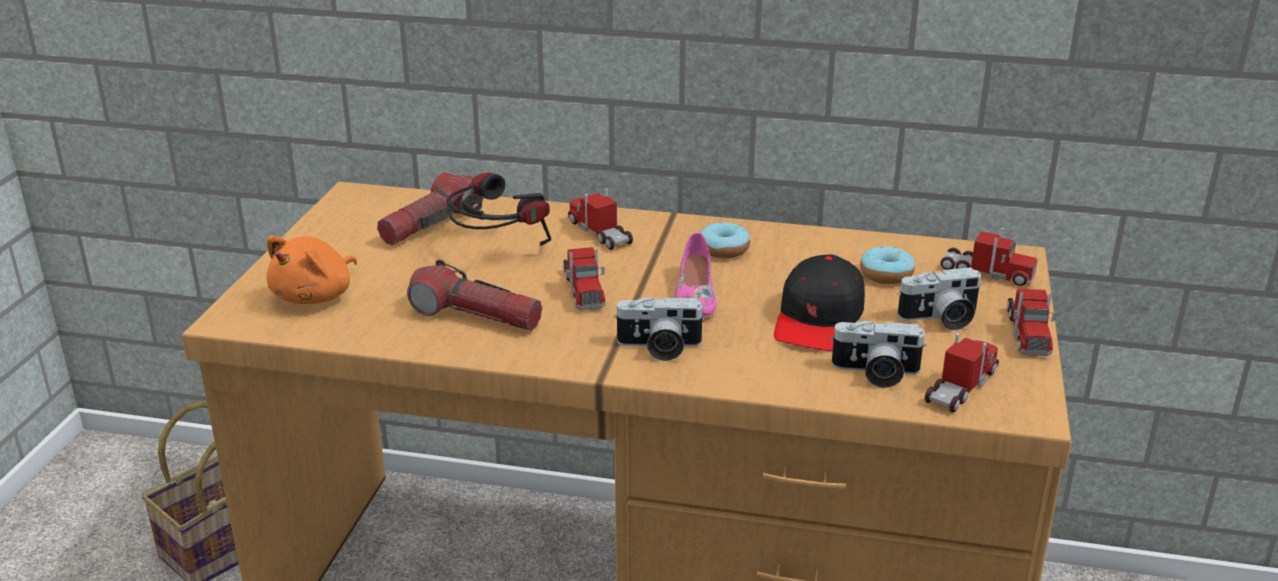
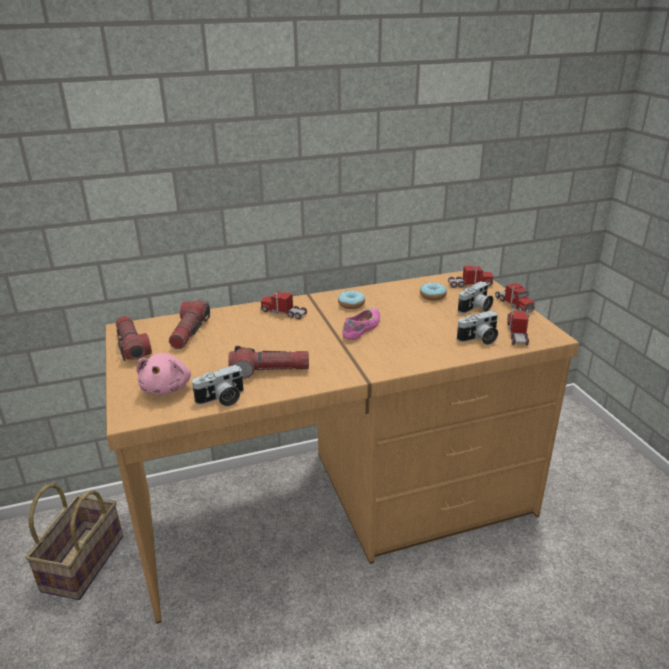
camera: 30 degrees left, 0 degrees up
orange plush toy [267,236,357,304] -> pink plush toy [136,353,191,396]
headphones [447,173,551,246] -> none
toy truck [563,247,606,310] -> none
camera [613,297,706,361] -> camera moved to [191,365,244,406]
pink shoe [674,233,717,316] -> pink shoe turned 120 degrees counterclockwise [343,308,380,340]
black cap [774,255,865,351] -> none
none -> flashlight [116,316,152,361]

